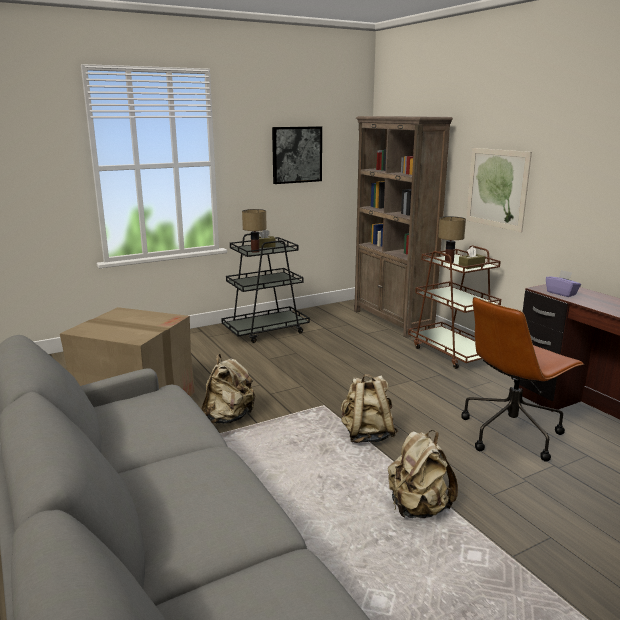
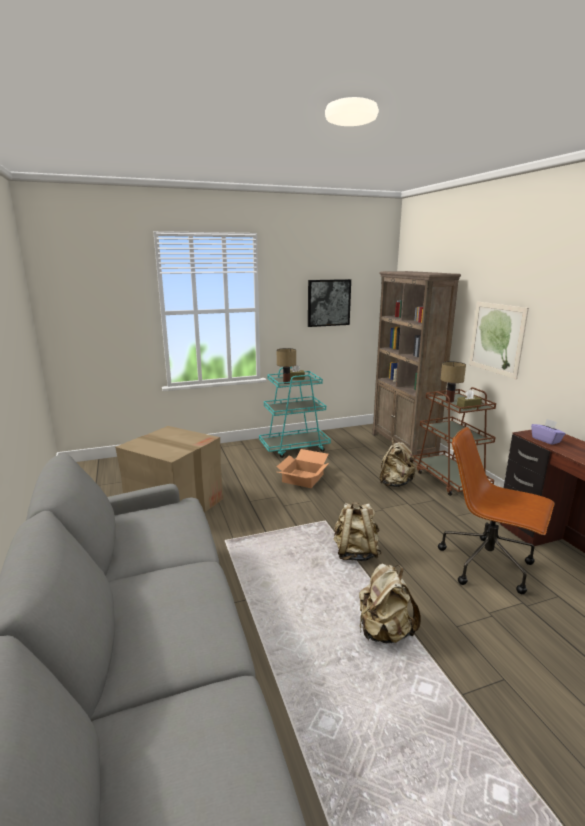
camera: 10 degrees right, 0 degrees up
beige backpack [201,354,256,424] -> beige backpack moved to [380,438,416,487]
black cart [221,233,310,343] -> turquoise cart [259,367,331,458]
brown office chair [461,297,584,462] -> brown office chair turned 60 degrees clockwise [438,427,554,594]
none -> cardboard box [277,449,329,488]

